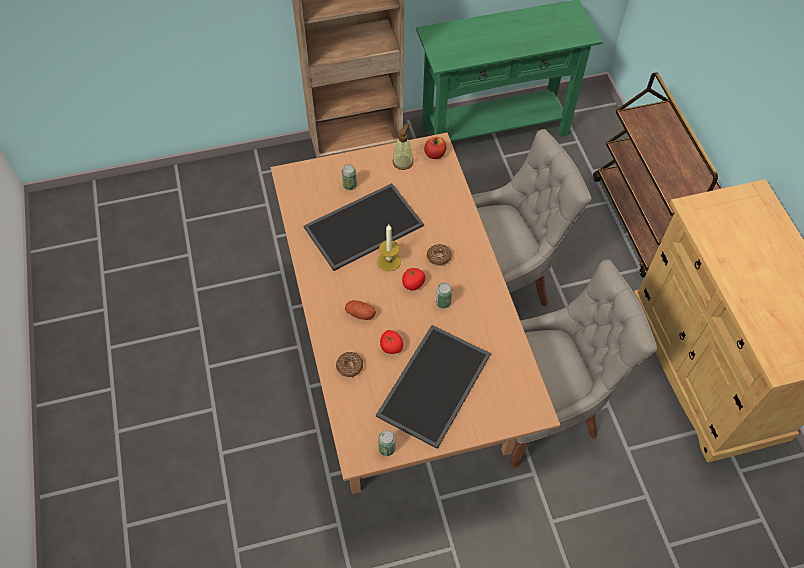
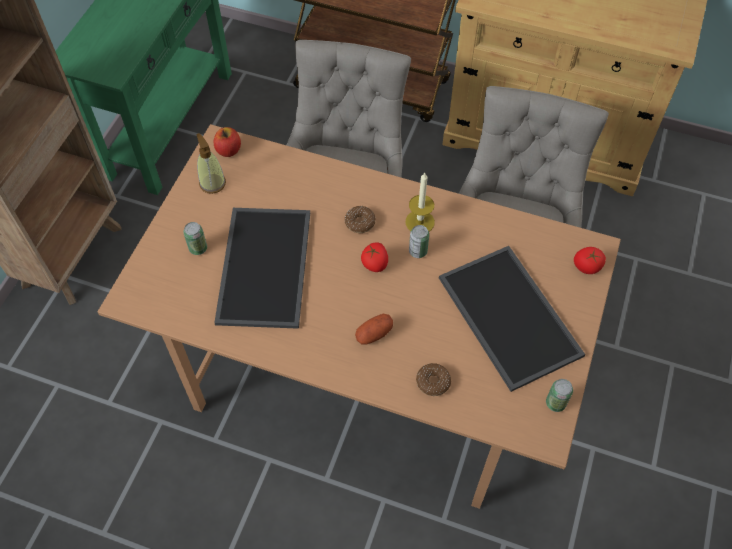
camera: 55 degrees left, 0 degrees up
candle [378,225,401,271] -> candle moved to [405,172,435,231]
tomato [380,330,403,354] -> tomato moved to [574,247,606,274]

